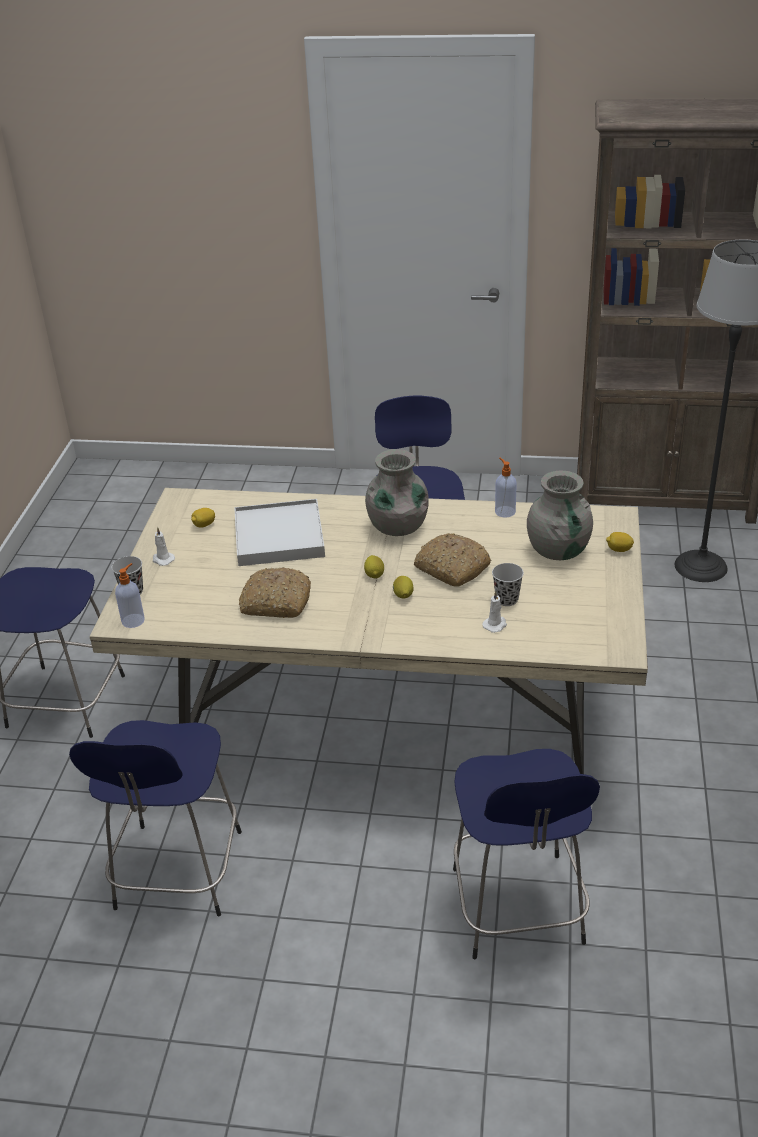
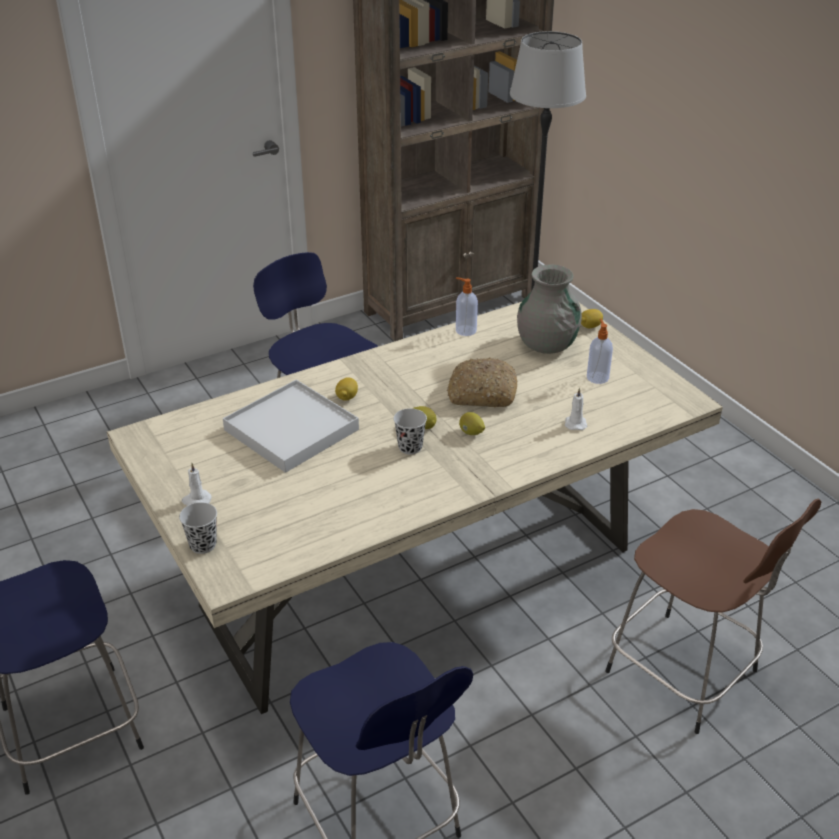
camera: 40 degrees left, 0 degrees up
soap dispenser [115,563,145,628] -> soap dispenser moved to [587,319,613,384]
lemon [191,508,215,528] -> lemon moved to [335,377,358,401]
bread [239,567,311,618] -> none
grey vase [365,449,429,536] -> none
blue stool [453,749,600,959] -> brown stool [605,499,821,734]
black cup [492,563,524,606] -> black cup moved to [393,408,427,455]

